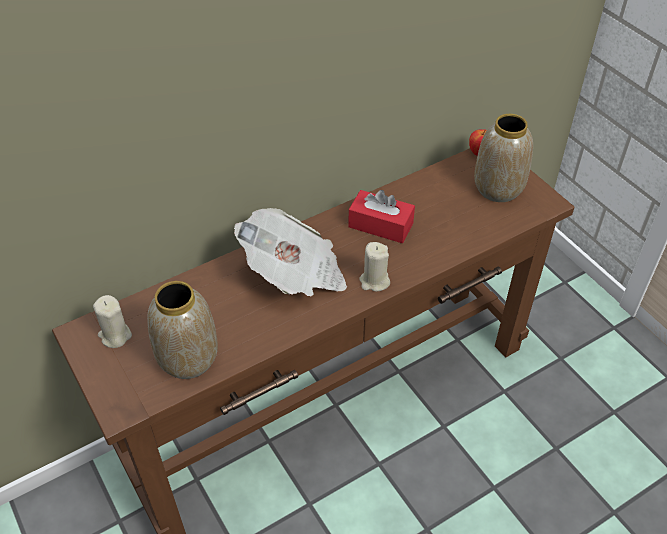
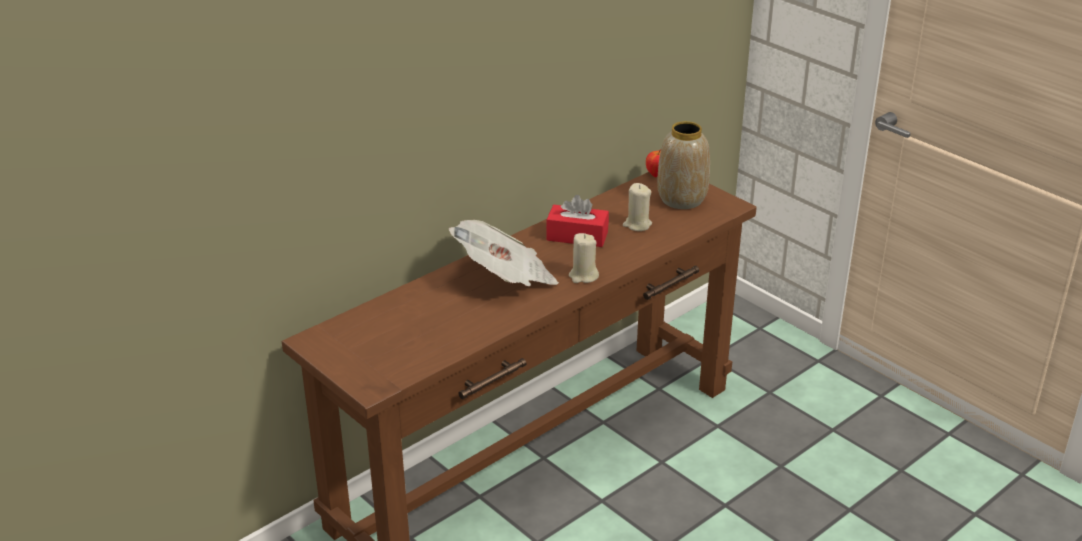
camera: 10 degrees left, 15 degrees down
beige candle [93,295,132,348] -> beige candle moved to [623,183,652,231]
vase [147,281,218,379] -> none

